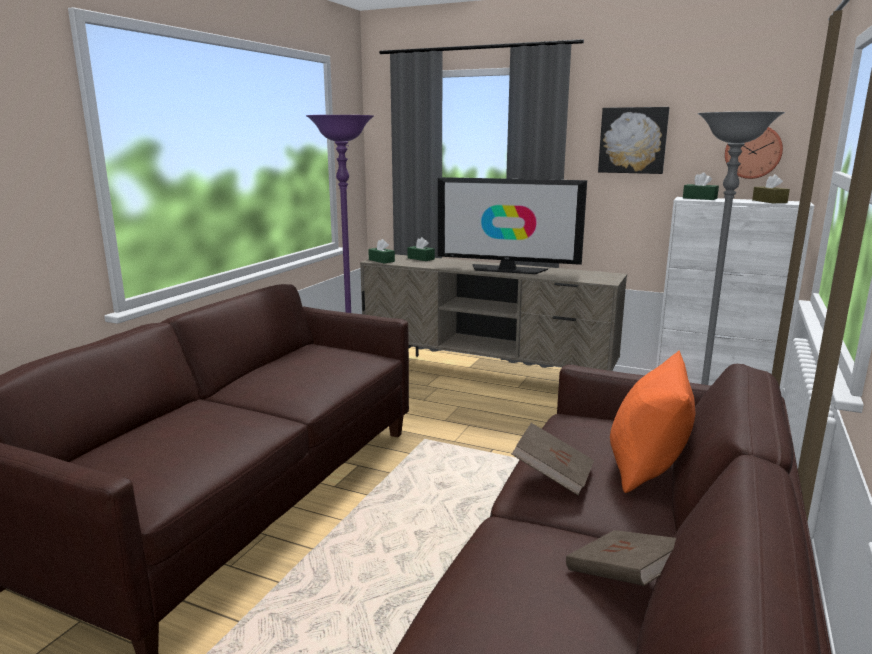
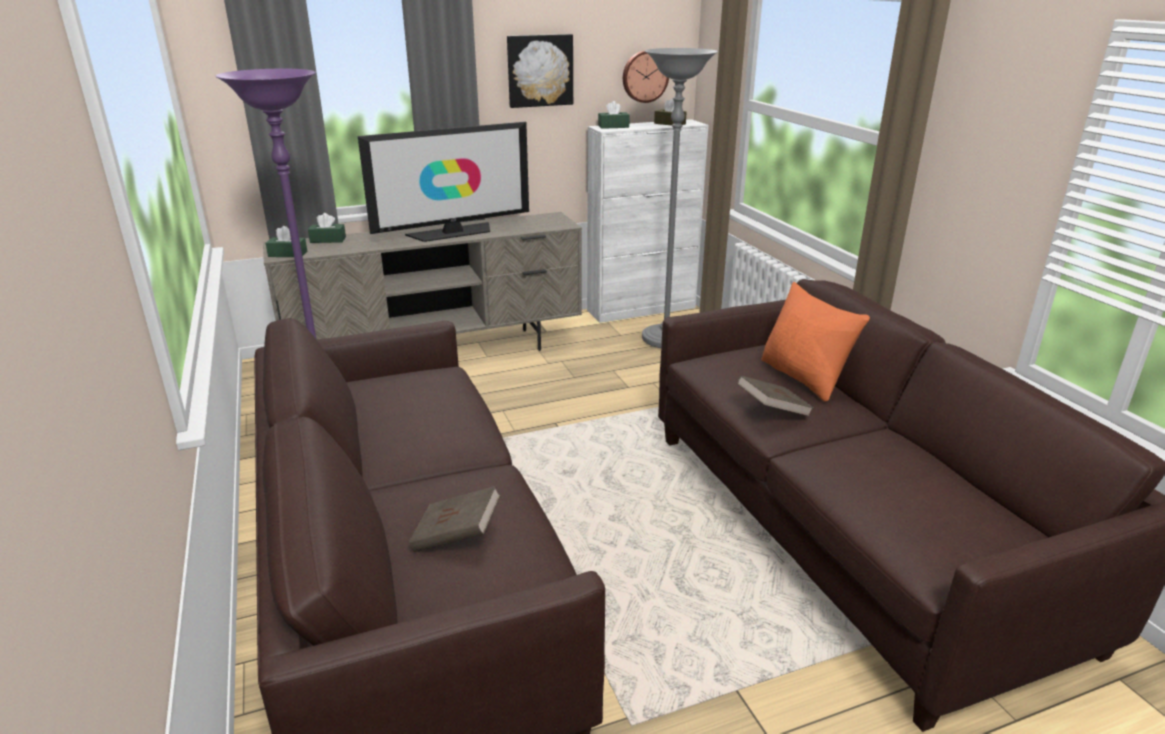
camera: 45 degrees left, 10 degrees up
brown book [566,530,676,586] -> brown book moved to [409,486,501,552]

